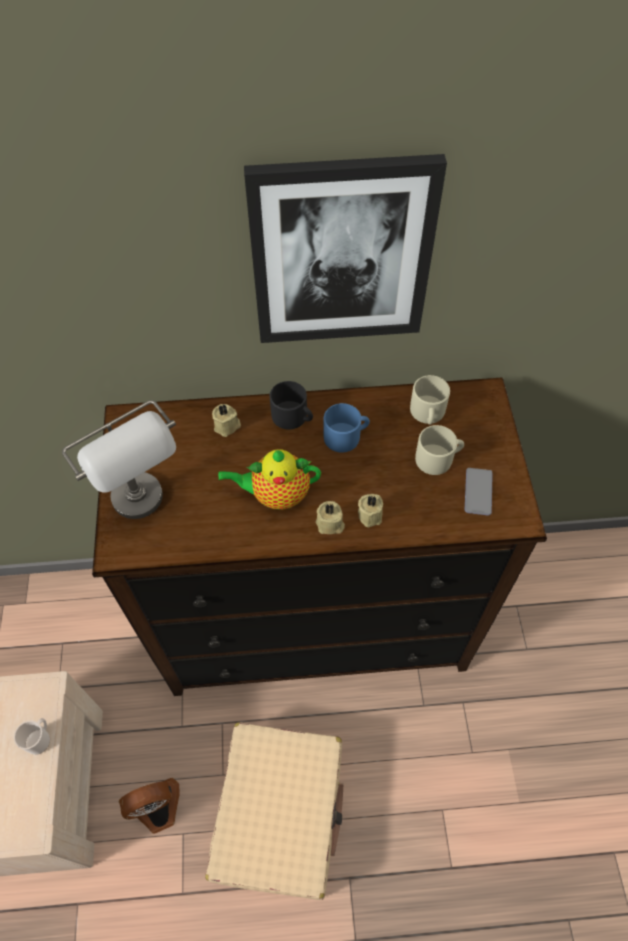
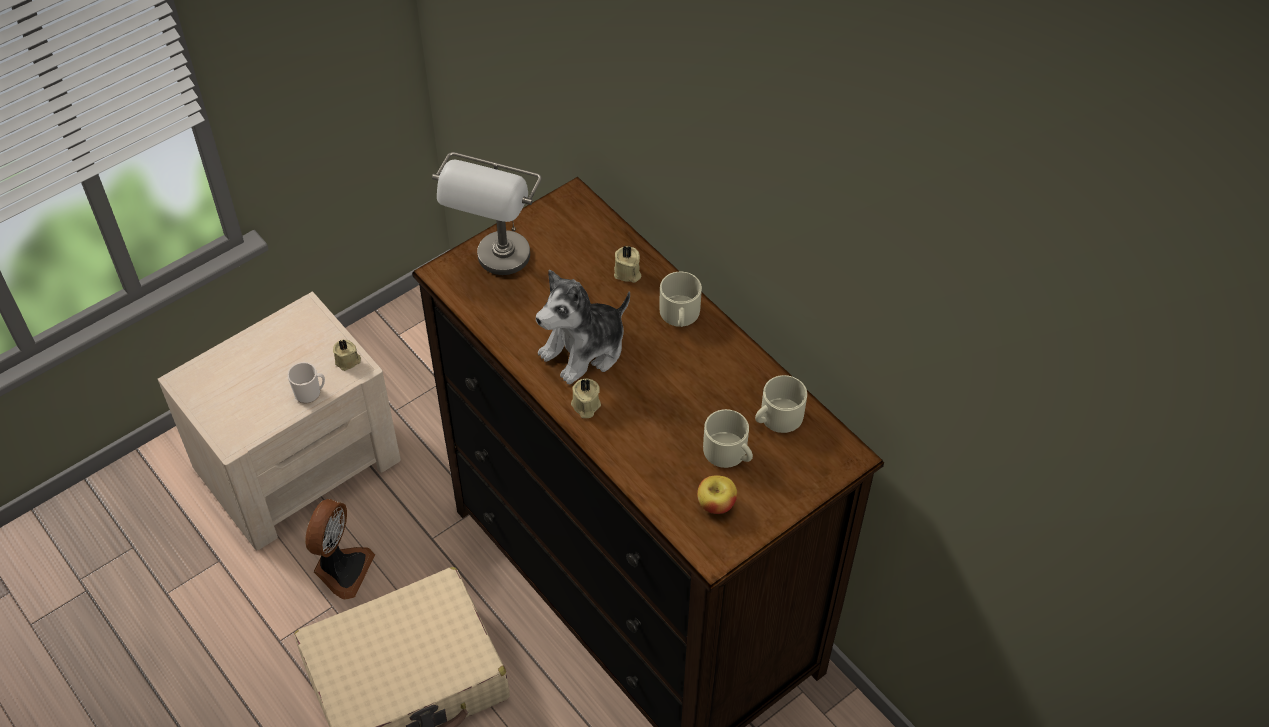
camera: 55 degrees right, 5 degrees down
fan [118,778,180,834] -> fan turned 75 degrees clockwise [305,499,375,600]
teapot [218,449,321,510] -> plush toy [536,270,630,385]
picture [244,154,447,343] -> none
black mug [270,381,313,430] -> beige mug [659,272,702,327]
blue mug [323,403,370,453] -> none
beige candle [358,494,383,527] -> beige candle moved to [333,339,361,371]
phone [465,468,493,516] -> apple [697,476,737,514]

